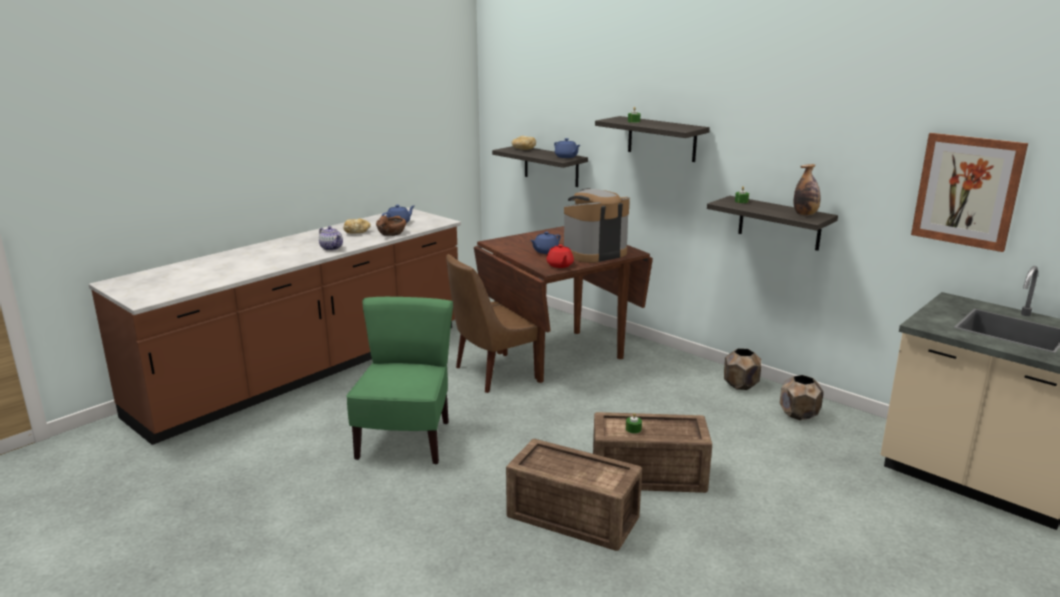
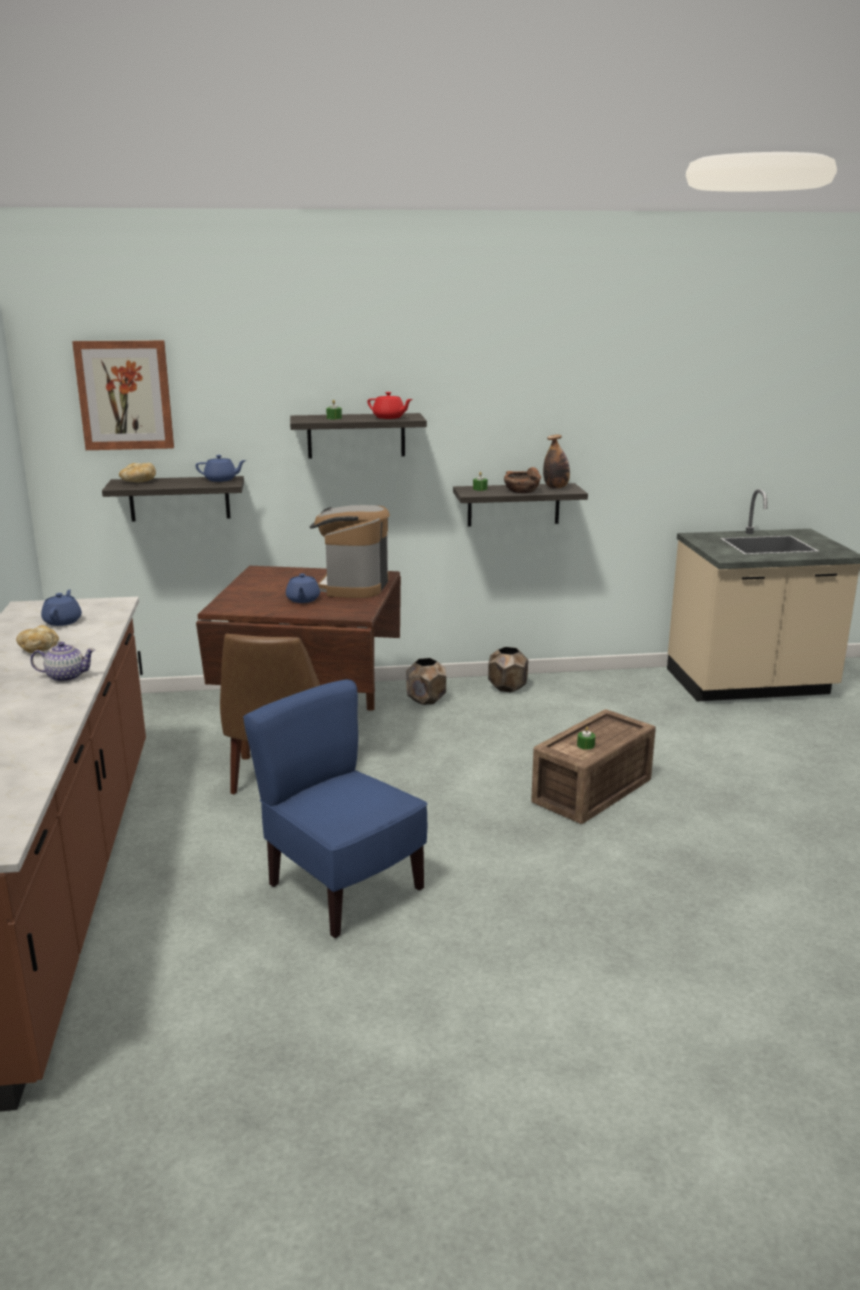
camera: 50 degrees left, 0 degrees up
green chair [346,297,453,464] -> blue chair [243,679,427,938]
brown bowl [376,216,406,236] -> brown bowl moved to [504,467,541,493]
crate [506,439,642,551] -> none
red teapot [547,244,574,268] -> red teapot moved to [367,392,412,419]
brown planter [779,375,824,420] -> brown planter moved to [406,658,446,705]
picture [911,133,1028,252] -> picture moved to [72,340,174,450]

